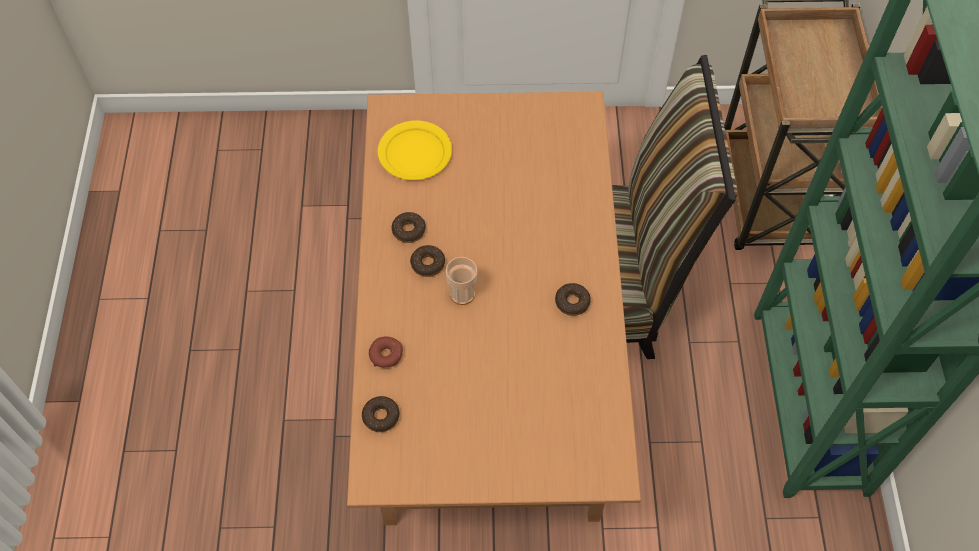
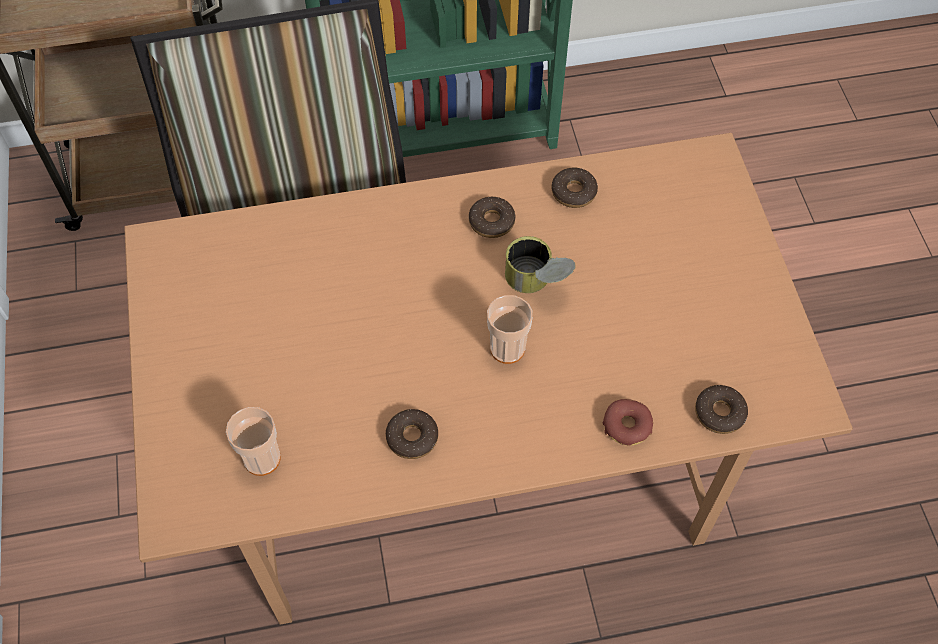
camera: 100 degrees left, 0 degrees up
yellow plate [378,120,452,180] -> cup [226,407,281,476]
donut [410,245,445,277] -> donut moved to [552,167,598,208]
none -> can [505,236,575,293]

